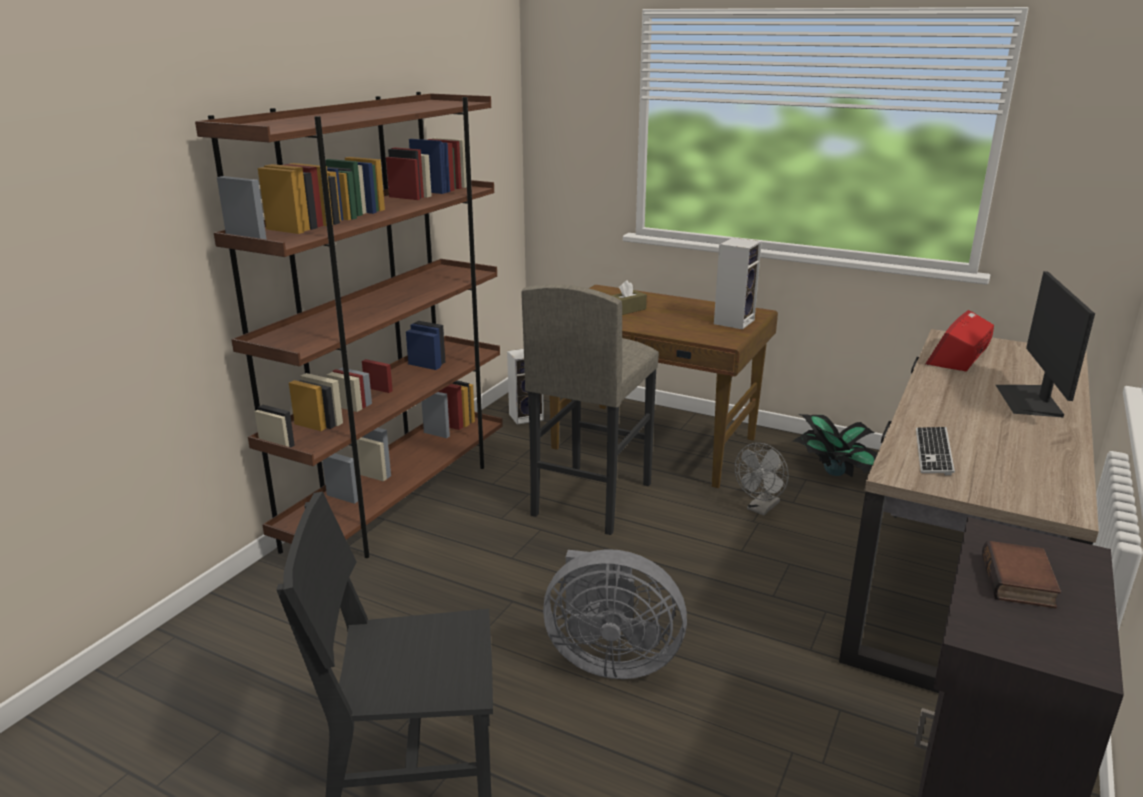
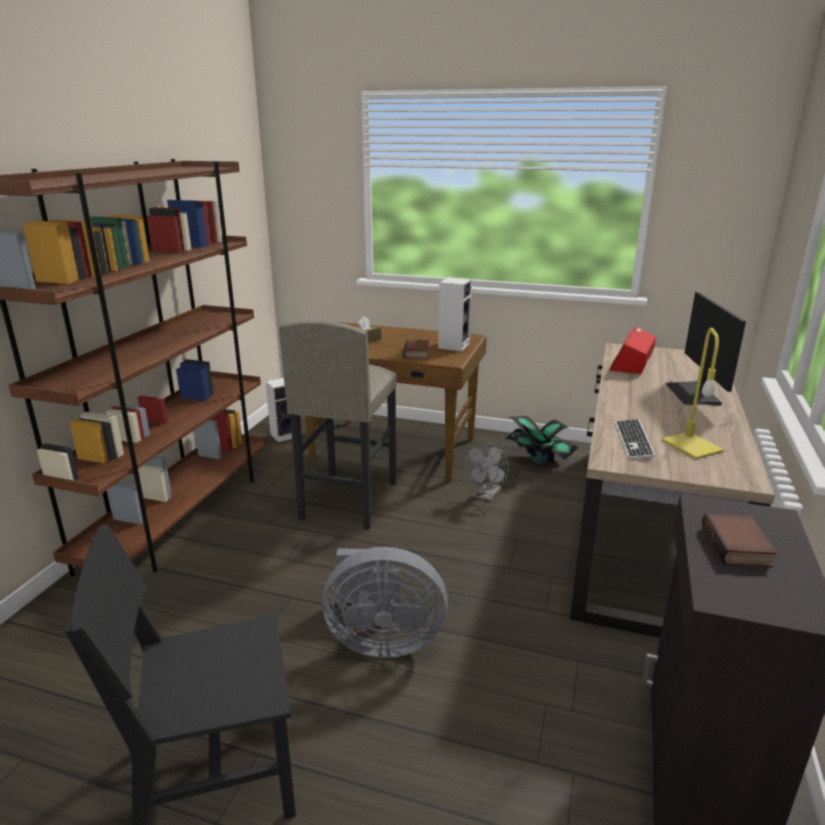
camera: 10 degrees left, 0 degrees up
none -> book [403,340,429,358]
none -> yellow table lamp [661,328,724,459]

